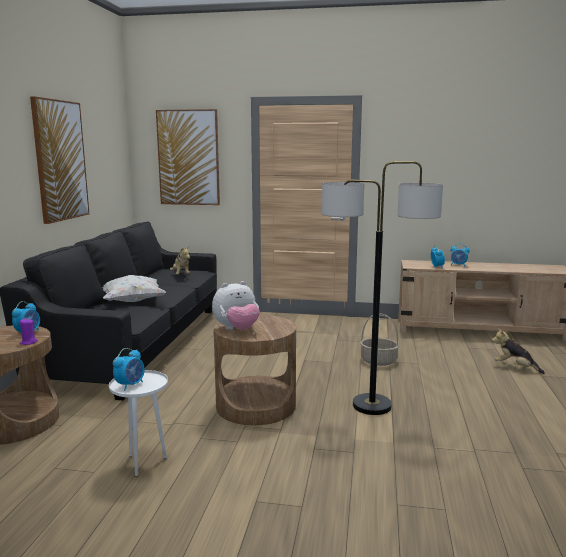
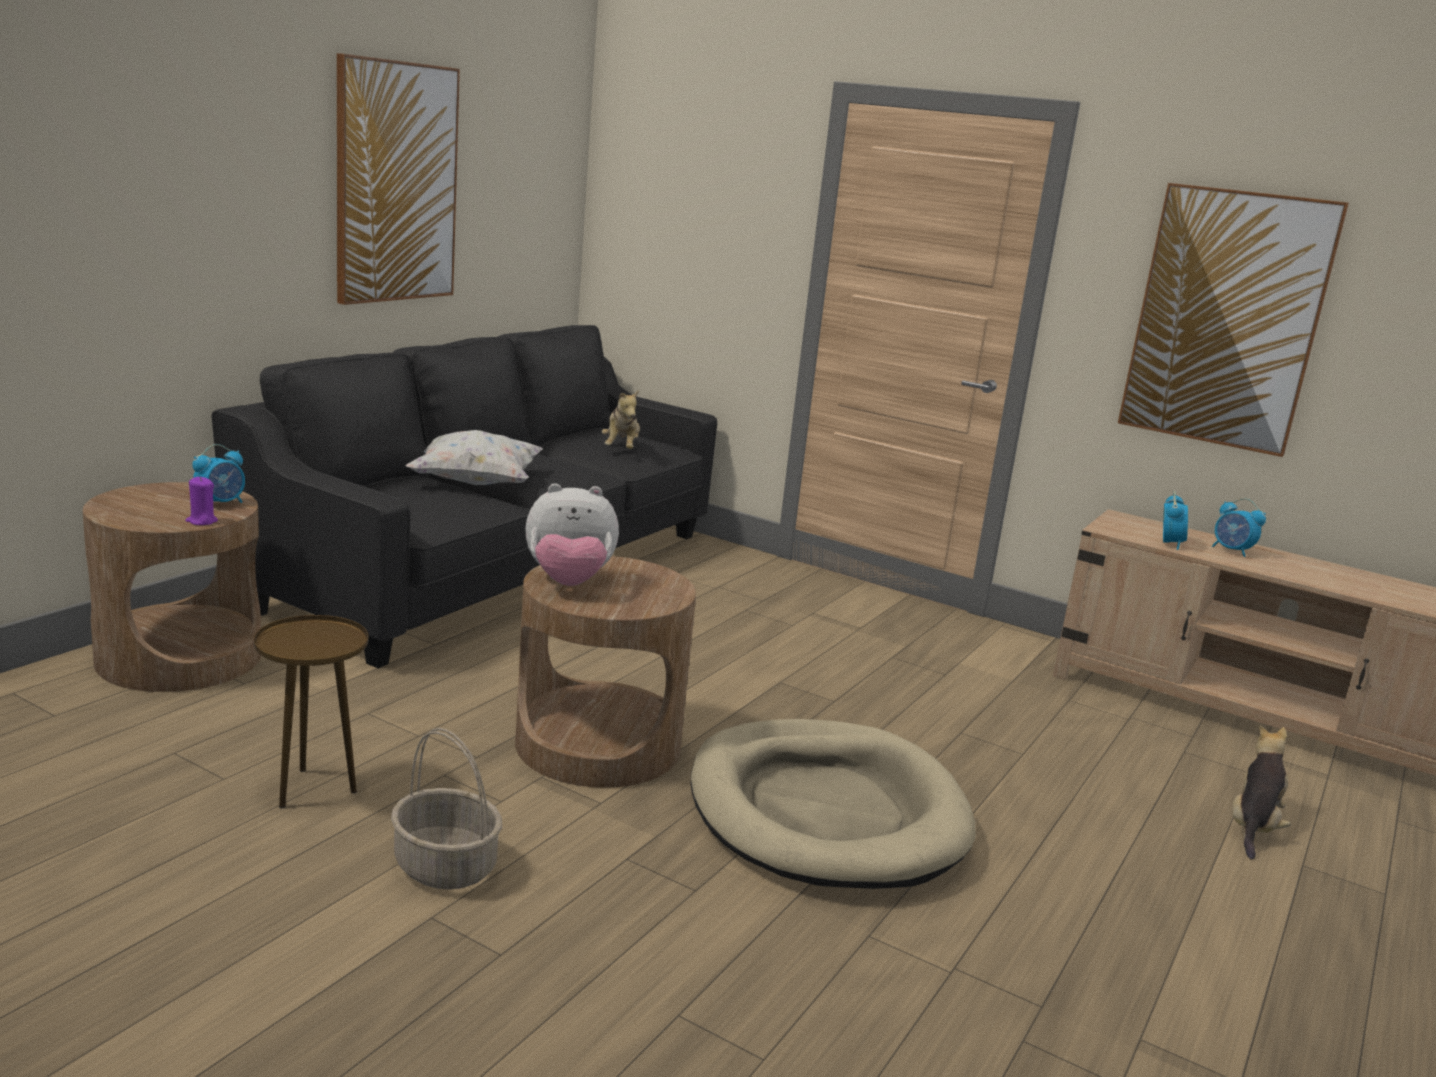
camera: 20 degrees right, 5 degrees up
white side table [109,370,168,477] -> brown side table [254,615,368,808]
alarm clock [113,348,145,391] -> none
picture [156,109,220,205] -> picture moved to [1118,183,1349,457]
floor lamp [322,161,443,415] -> beige dog bed [691,719,976,889]
basket [360,313,399,366] -> basket moved to [391,728,502,890]
plush toy [492,328,545,374] -> plush toy turned 60 degrees clockwise [1232,725,1291,860]

